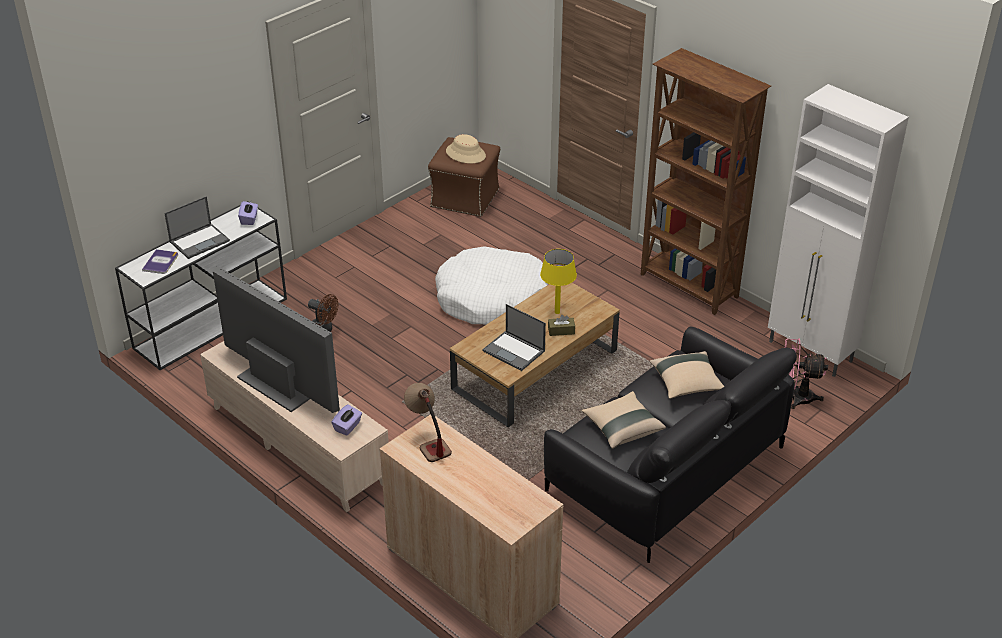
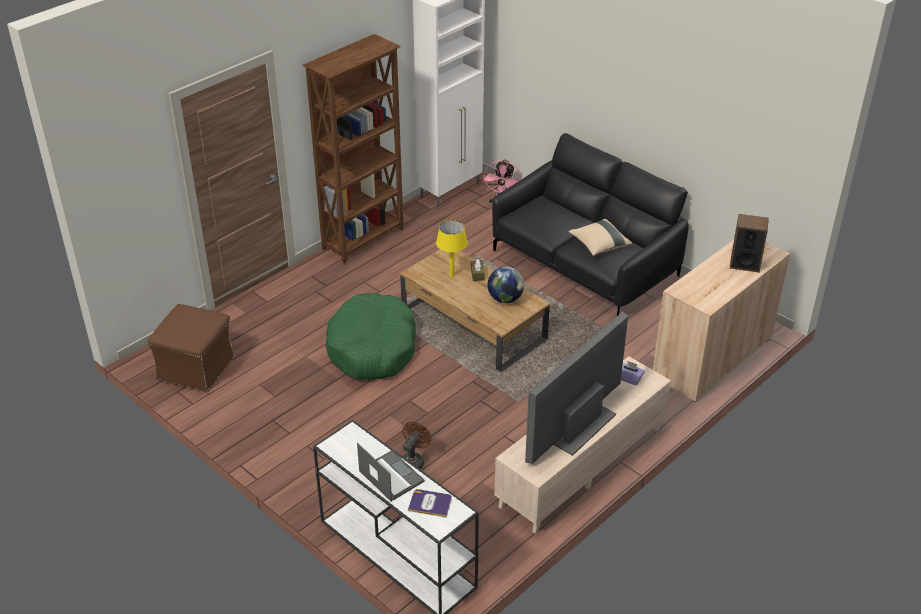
camera: 90 degrees left, 0 degrees up
purple tissue box [238,201,258,225] -> none
table lamp [404,383,452,462] -> none
white dog bed [435,246,548,325] -> green dog bed [326,293,416,380]
beige hat [446,134,486,163] -> none
laptop [483,304,546,371] -> globe [488,267,524,303]
beige pillow [649,351,724,399] -> none
none -> speaker [730,214,769,273]

